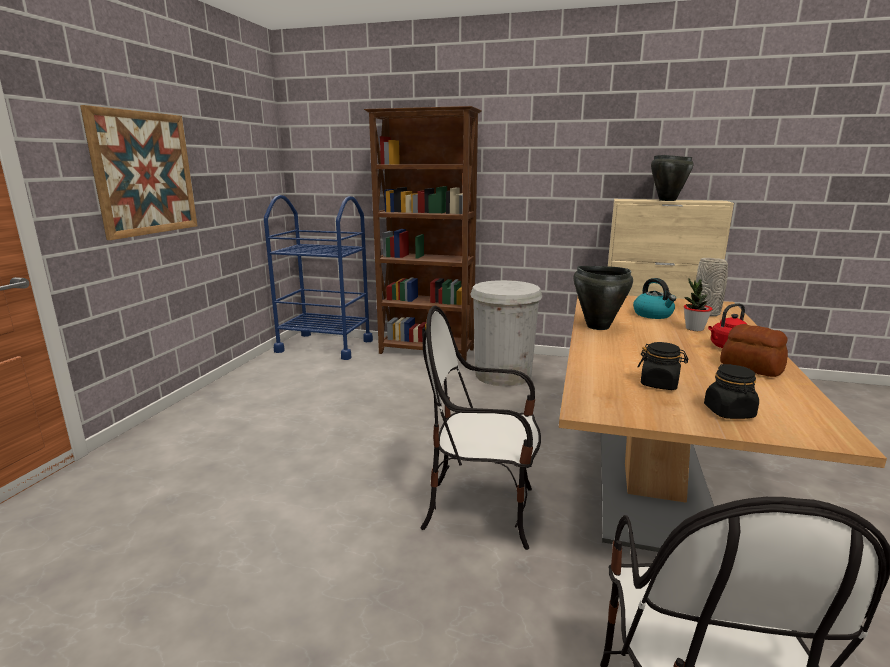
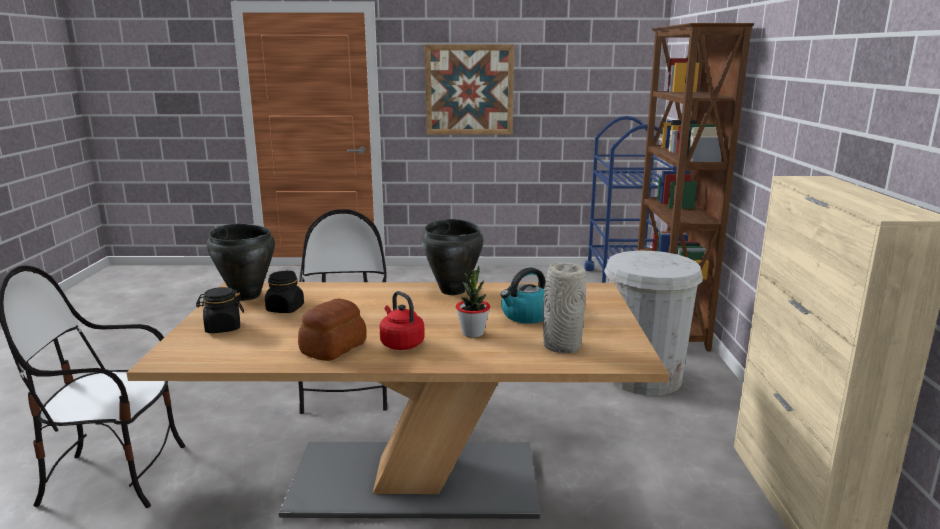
camera: 75 degrees right, 0 degrees up
black cooking pot [651,155,693,201] -> black cooking pot moved to [207,224,275,301]

